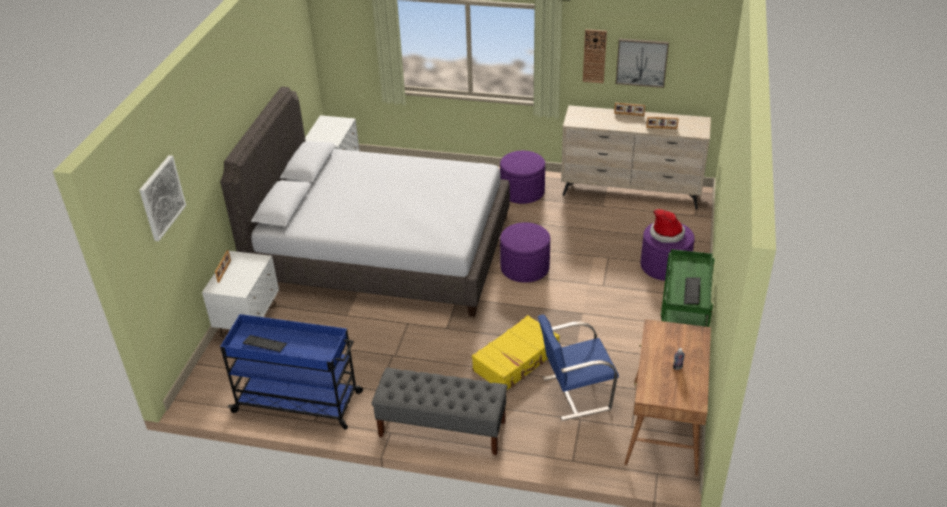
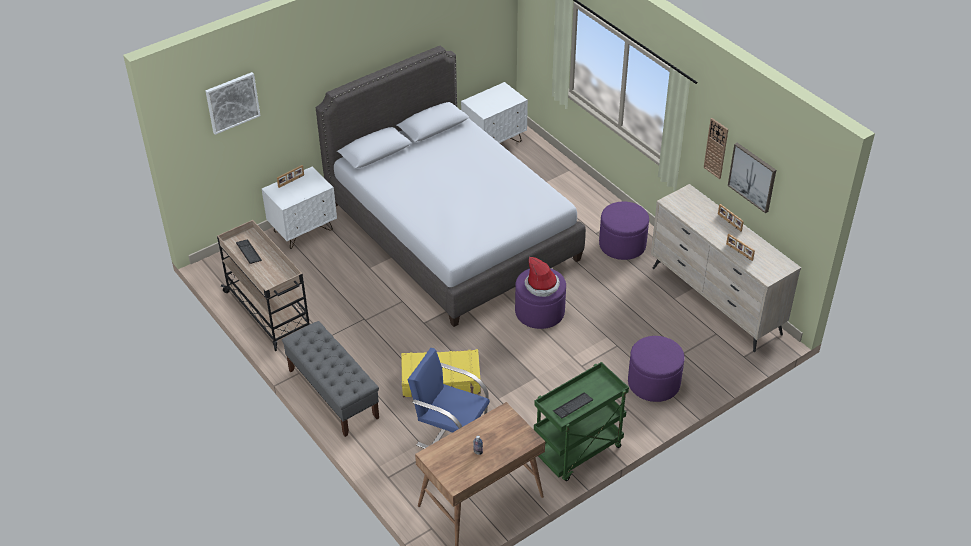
camera: 40 degrees right, 5 degrees up
blue cart [220,314,363,430] -> beige cart [217,220,310,351]
hat [650,209,685,243] -> hat moved to [525,257,560,297]

